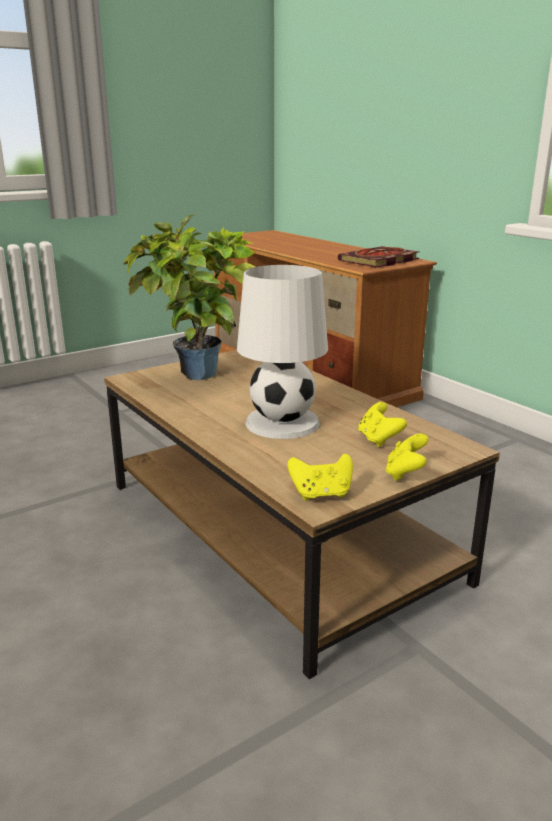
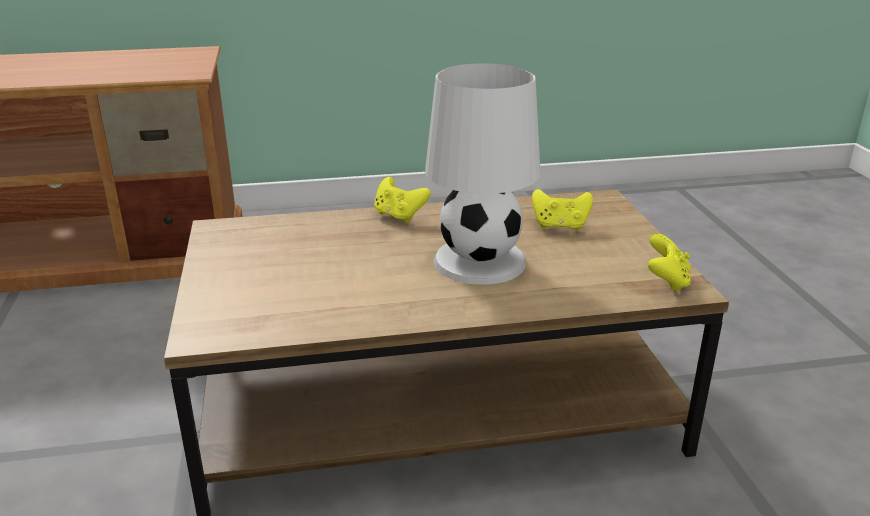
camera: 65 degrees left, 5 degrees up
potted plant [123,215,256,380] -> none
book [338,246,419,268] -> none
yellow game controller [386,433,429,481] -> yellow game controller moved to [374,177,431,223]

